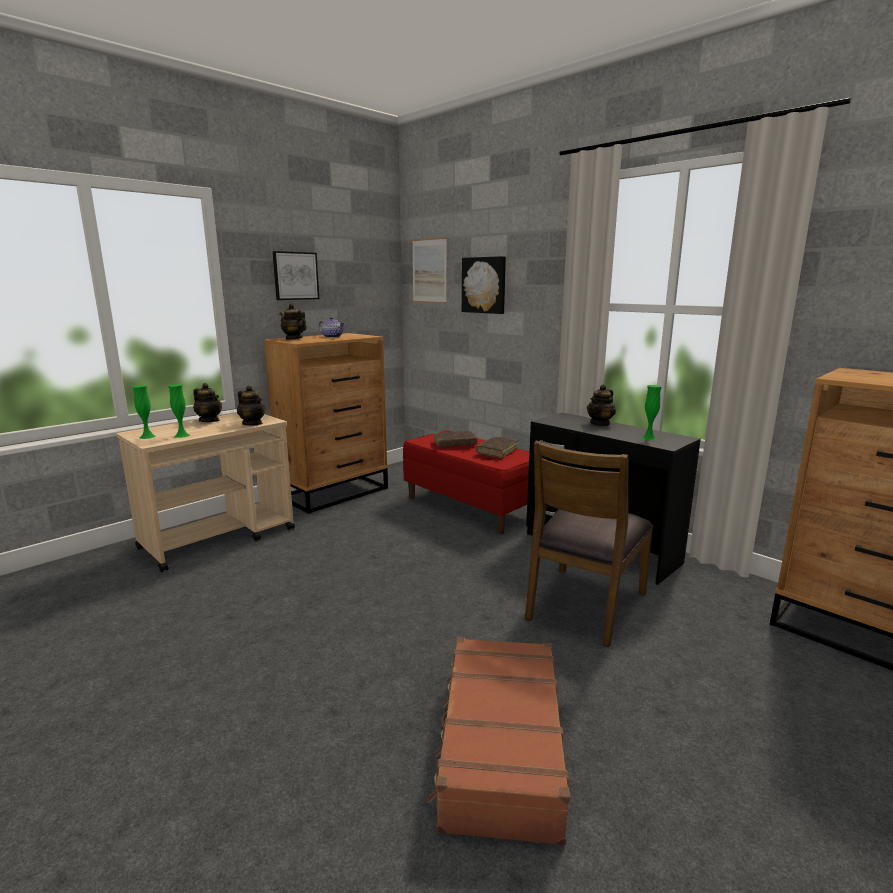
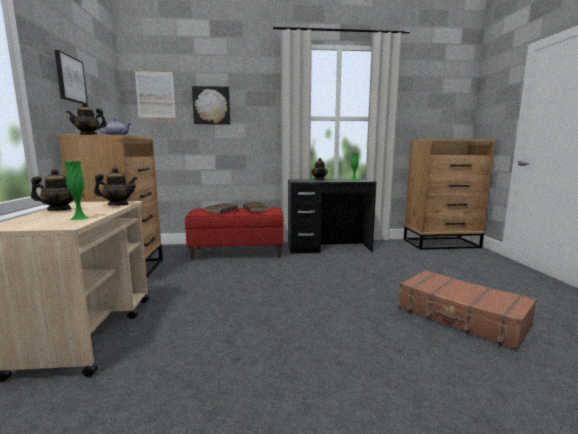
camera: 50 degrees left, 5 degrees down
green vase [133,385,155,439] -> none
brown chair [525,441,654,648] -> none

